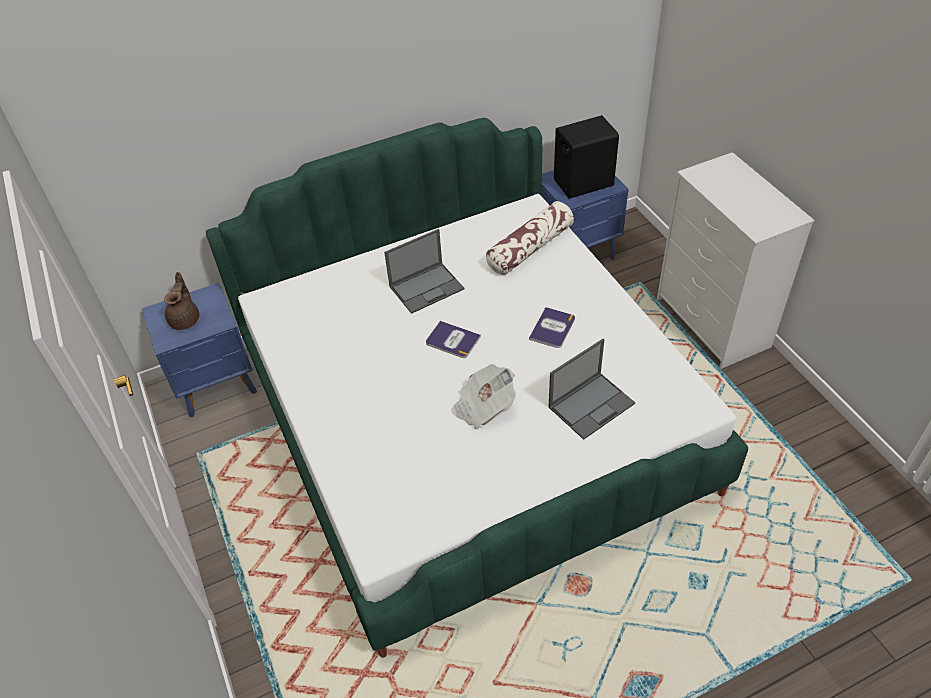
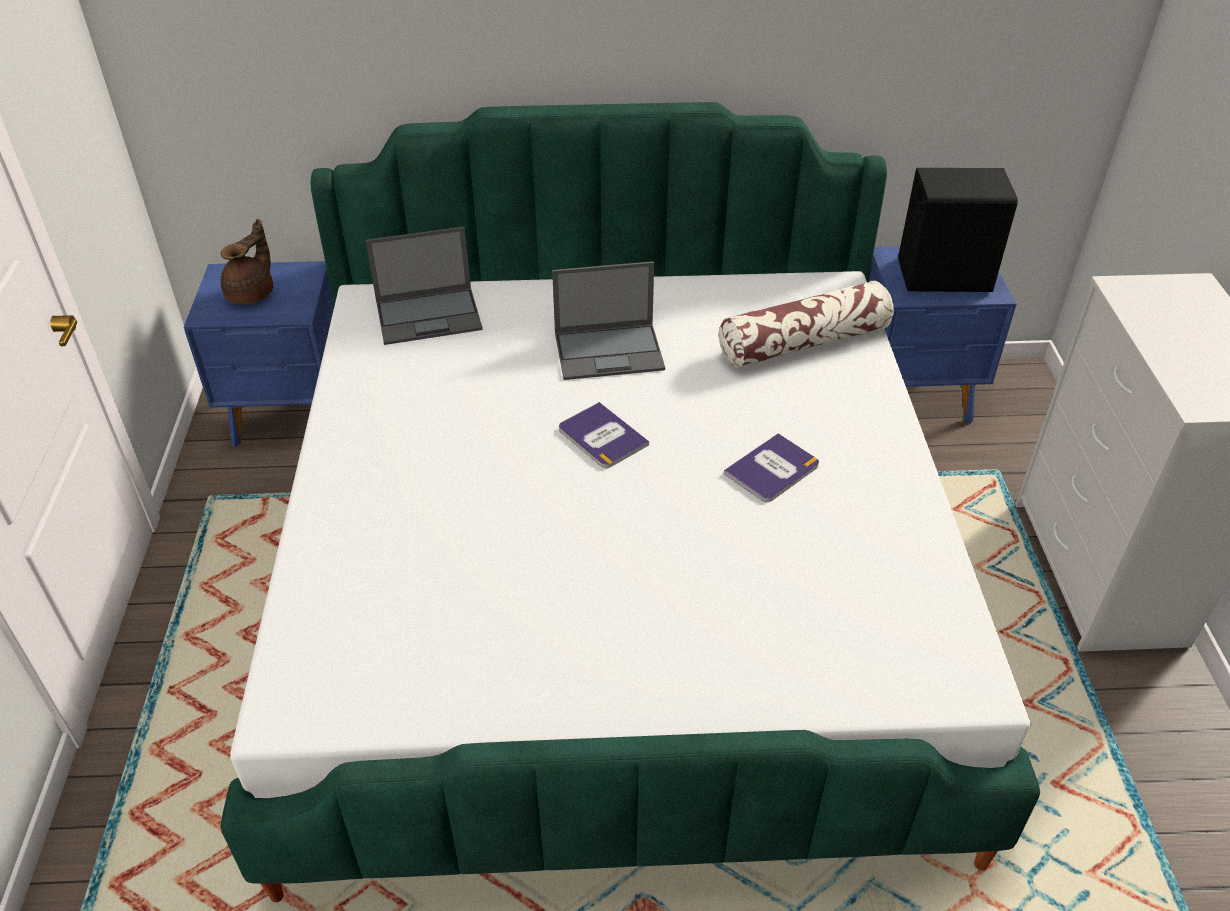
camera: 20 degrees right, 5 degrees down
newspaper [451,364,516,429] -> none
laptop [548,338,635,440] -> laptop moved to [366,226,483,345]

